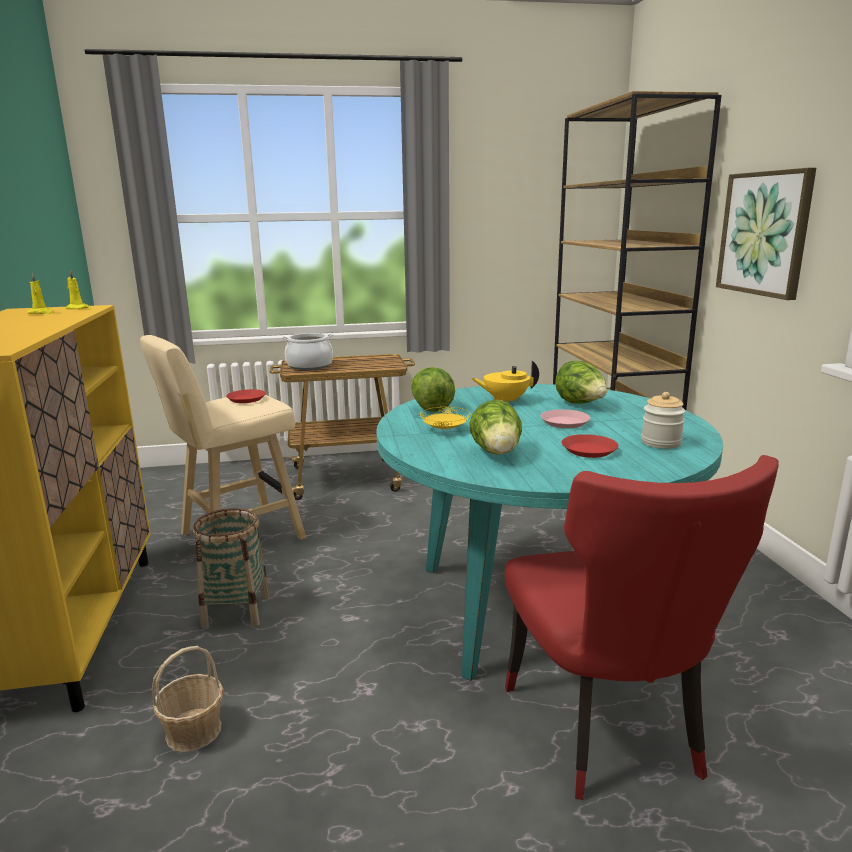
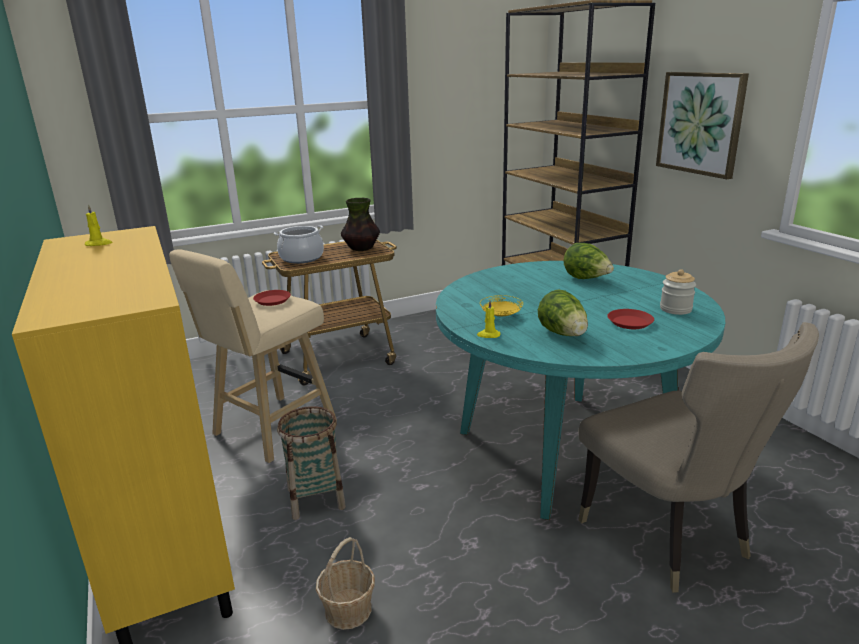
camera: 15 degrees left, 5 degrees up
yellow candle [66,270,89,309] -> yellow candle moved to [477,301,501,338]
lettuce [411,367,455,412] -> none
yellow teapot [471,361,539,403] -> none
red chair [505,455,779,800] -> beige chair [578,322,819,593]
pink plate [541,409,590,428] -> none
none -> vase [341,198,380,251]

